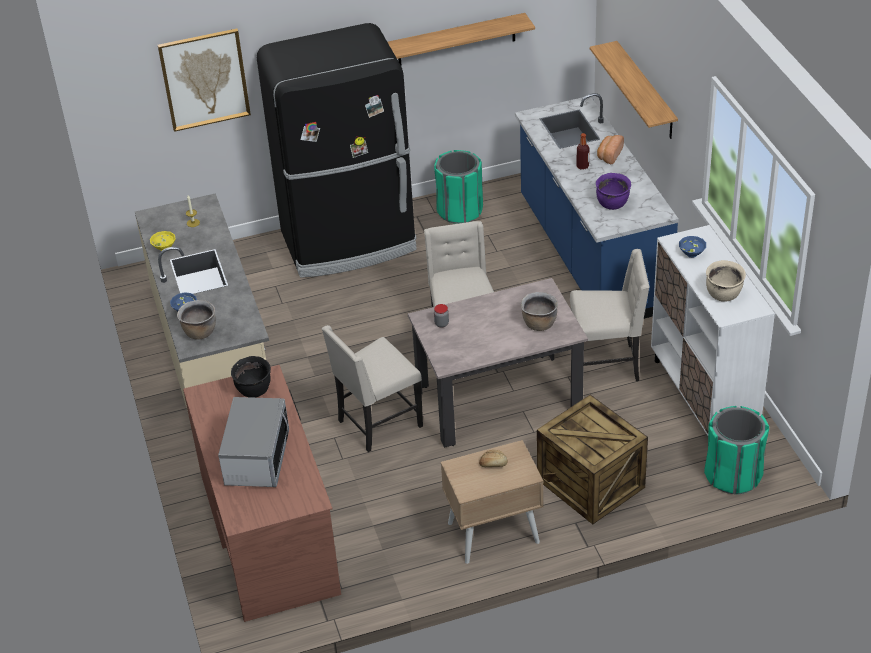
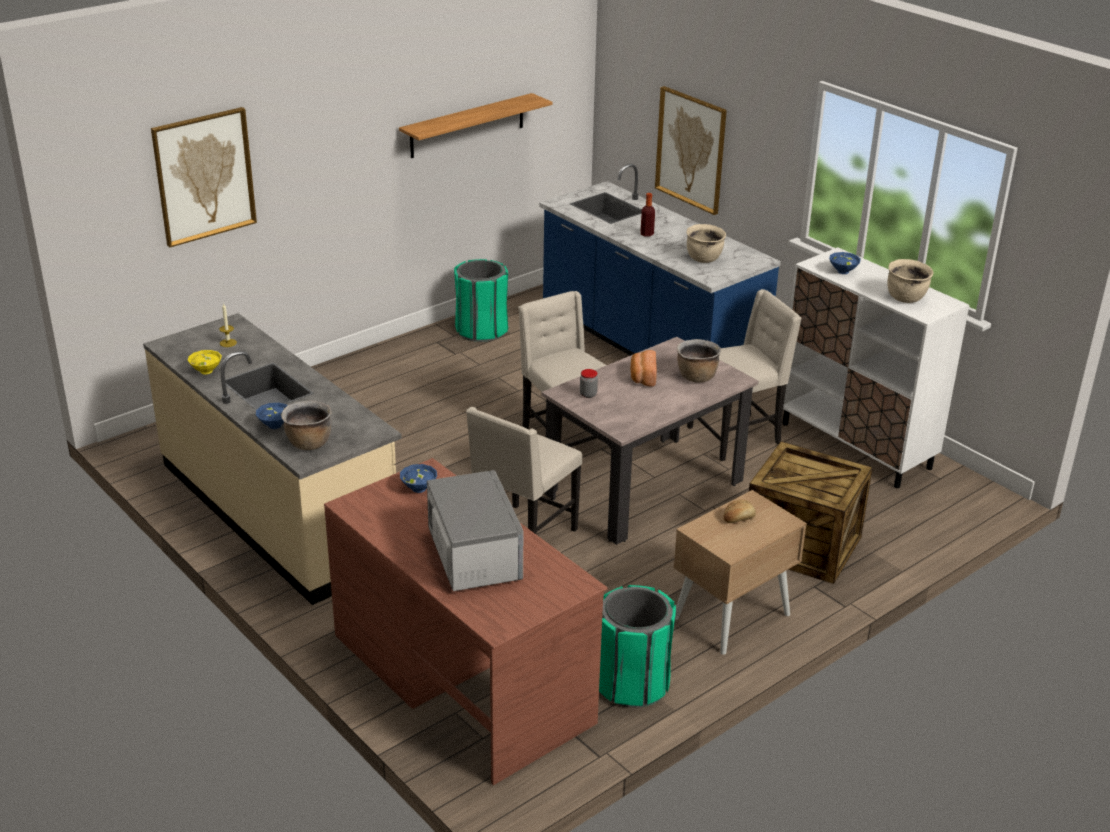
camera: 25 degrees left, 10 degrees down
black cooking pot [231,356,271,398] -> blue bowl [400,464,437,493]
black fridge [257,23,417,278] -> none
shelf [590,41,678,139] -> picture [655,86,727,215]
purple cooking pot [596,173,631,210] -> beige cooking pot [686,224,726,263]
bread [597,135,624,164] -> bread moved to [630,350,657,387]
green trash can [704,406,769,494] -> green trash can moved to [599,585,676,708]

